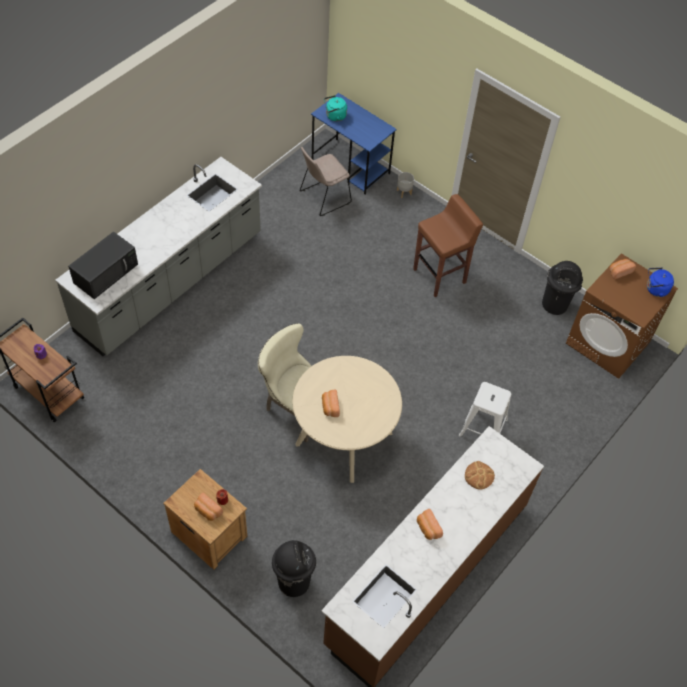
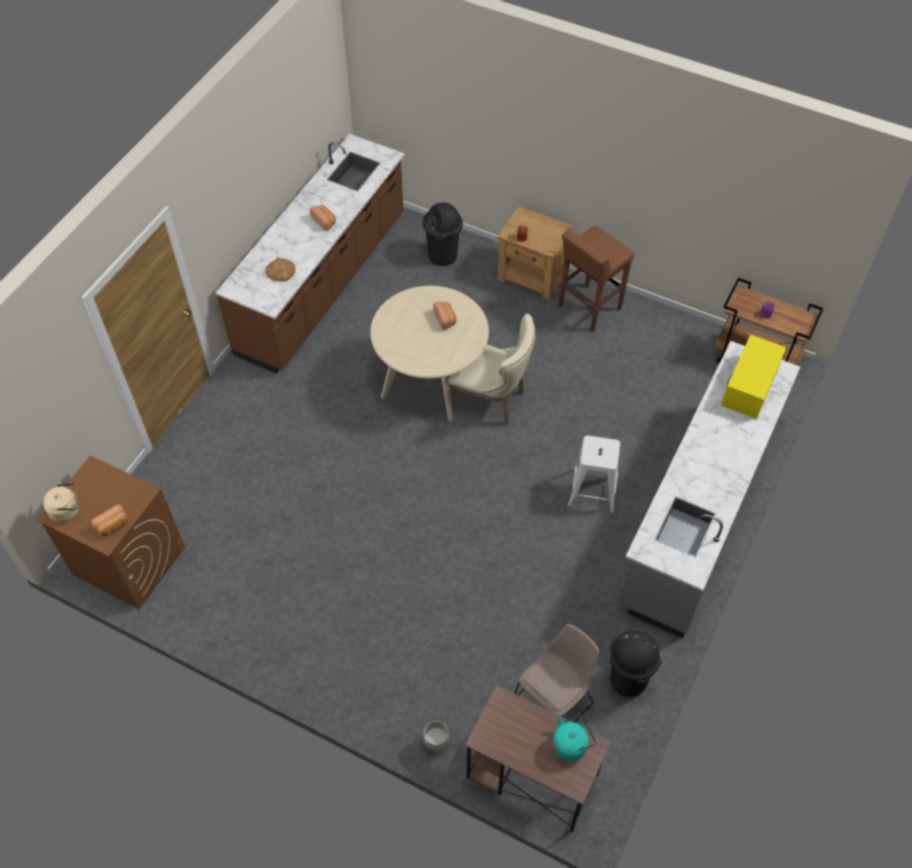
camera: 170 degrees right, 0 degrees up
black microwave [68,231,138,299] -> yellow microwave [721,335,786,419]
bread [194,493,223,521] -> none
blue desk [311,93,397,195] -> brown desk [465,685,611,832]
brown stool [413,194,483,297] -> brown stool moved to [558,226,634,332]
white stool [459,382,511,437] -> white stool moved to [568,435,620,513]
black trash can [542,261,583,315] -> black trash can moved to [609,631,661,697]
blue kettle [647,267,674,297] -> beige kettle [43,482,80,523]

